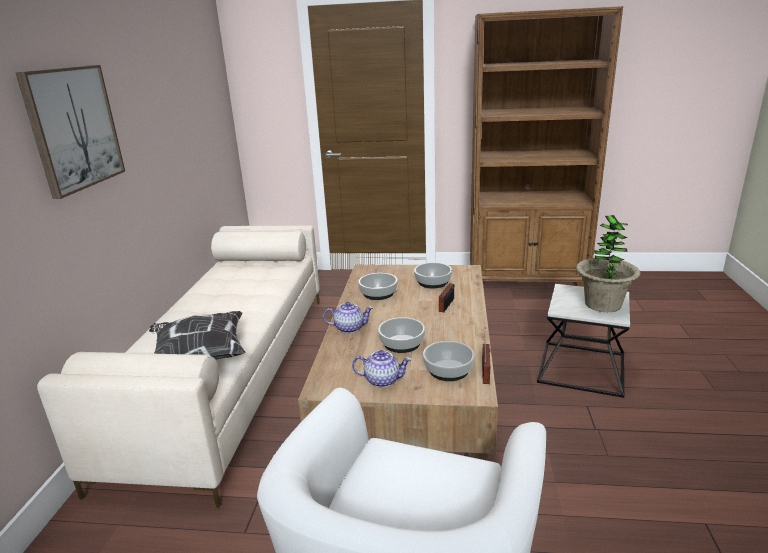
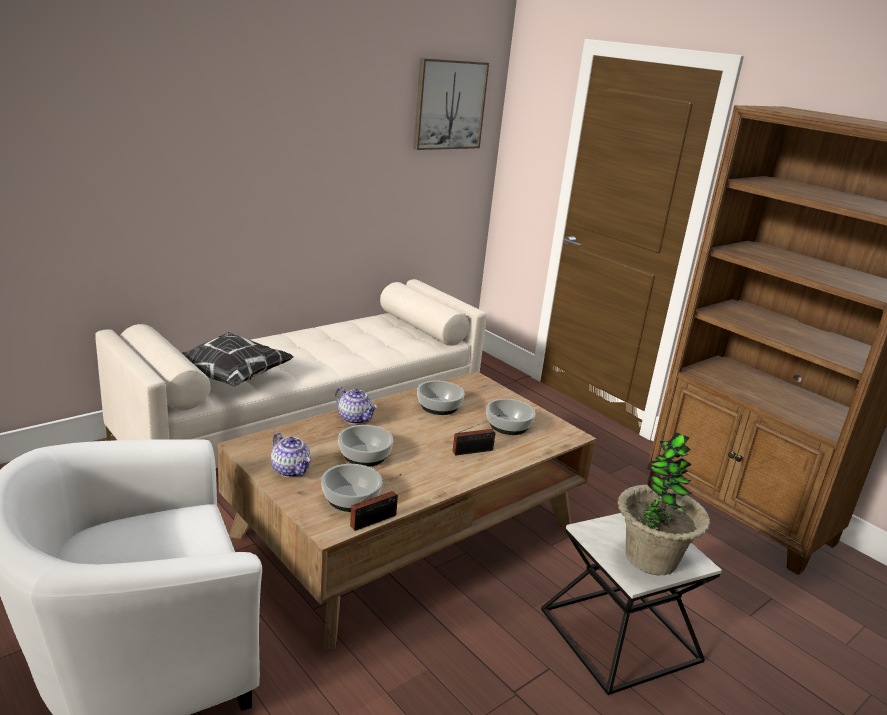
camera: 40 degrees right, 0 degrees up
picture [15,65,125,199] -> picture moved to [413,58,489,150]

